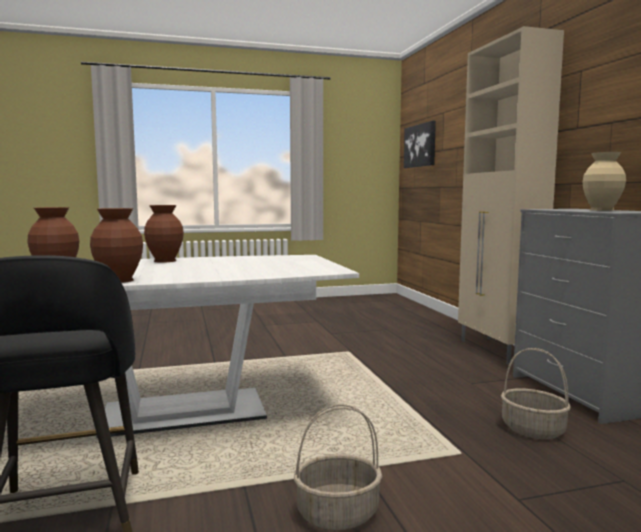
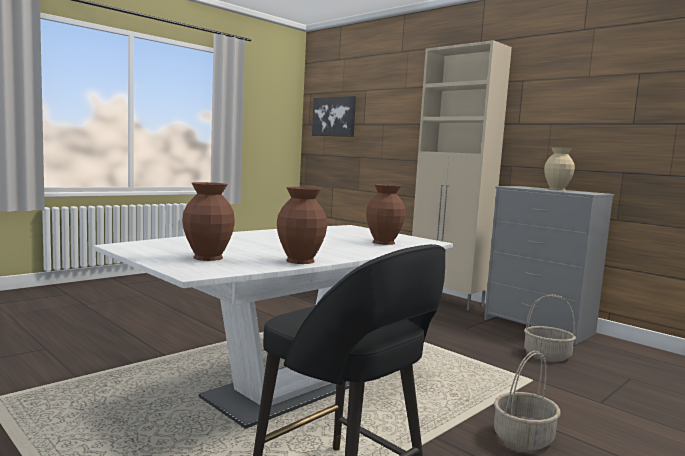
camera: 30 degrees left, 0 degrees up
brown vase [144,205,184,263] -> brown vase moved to [366,184,406,245]

